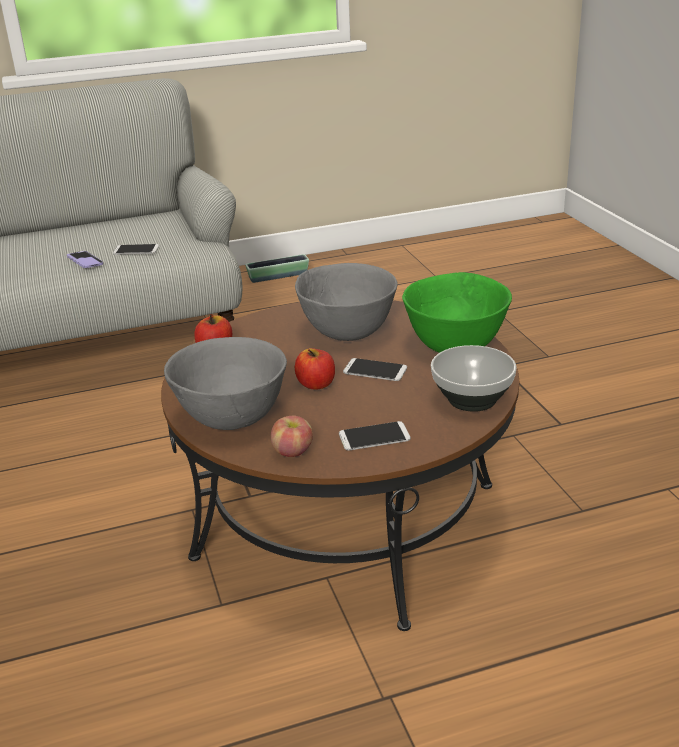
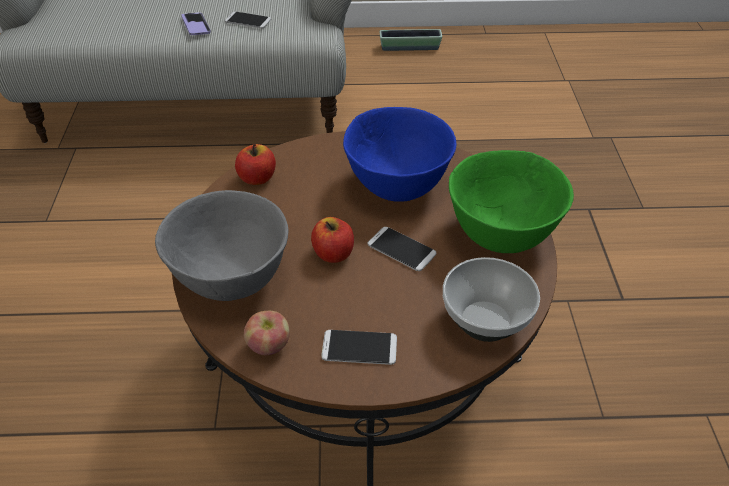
camera: 15 degrees right, 15 degrees up
grey bowl [295,263,398,341] -> blue bowl [343,107,457,202]

